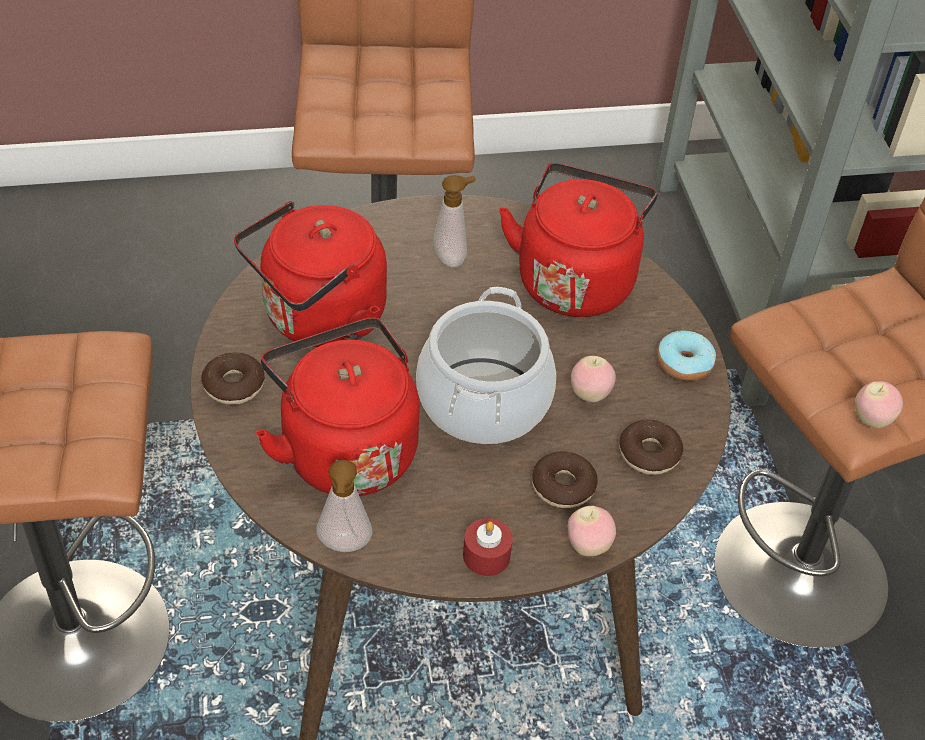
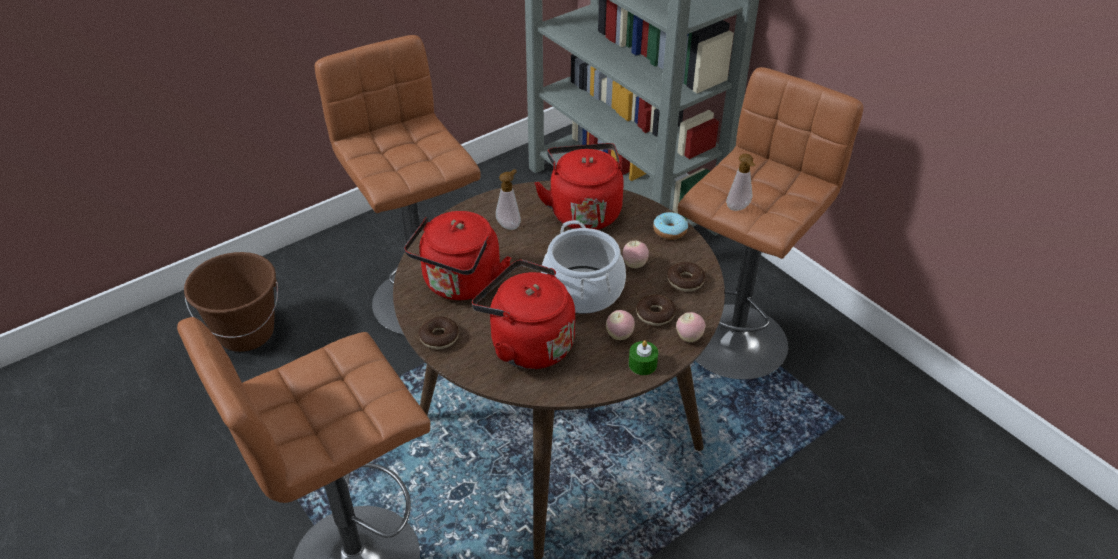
camera: 25 degrees left, 5 degrees down
soap dispenser [316,460,373,552] -> soap dispenser moved to [726,154,755,211]
red candle [463,518,513,576] -> green candle [629,340,658,375]
apple [855,381,903,428] -> apple moved to [606,310,635,340]
none -> brown bucket [184,252,278,352]

